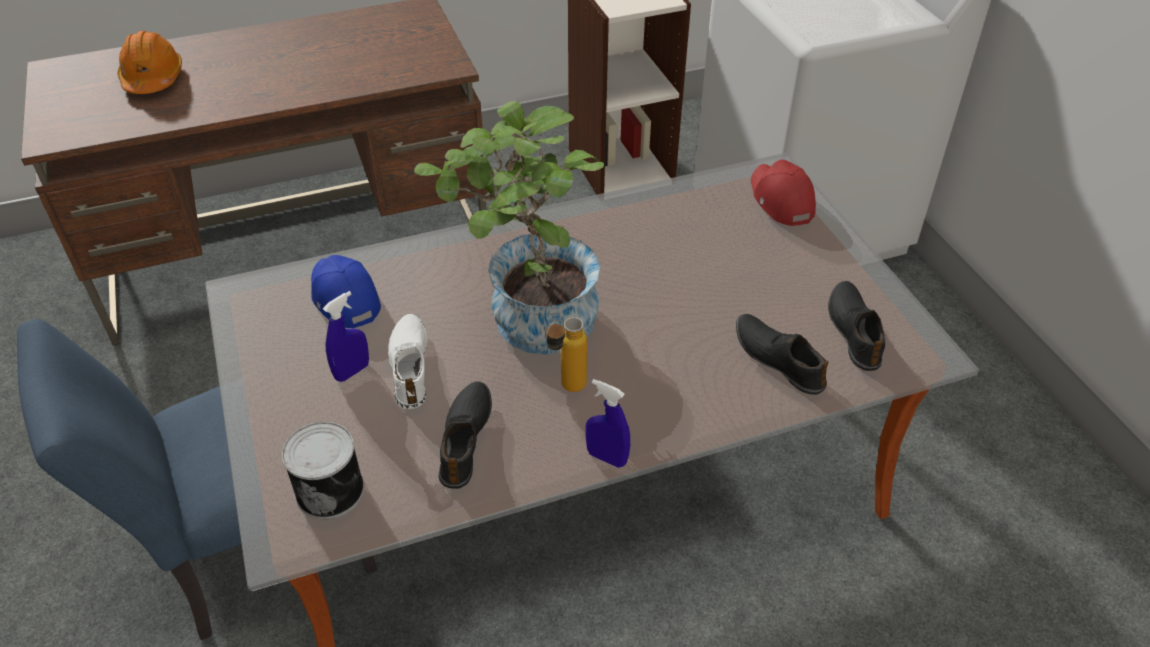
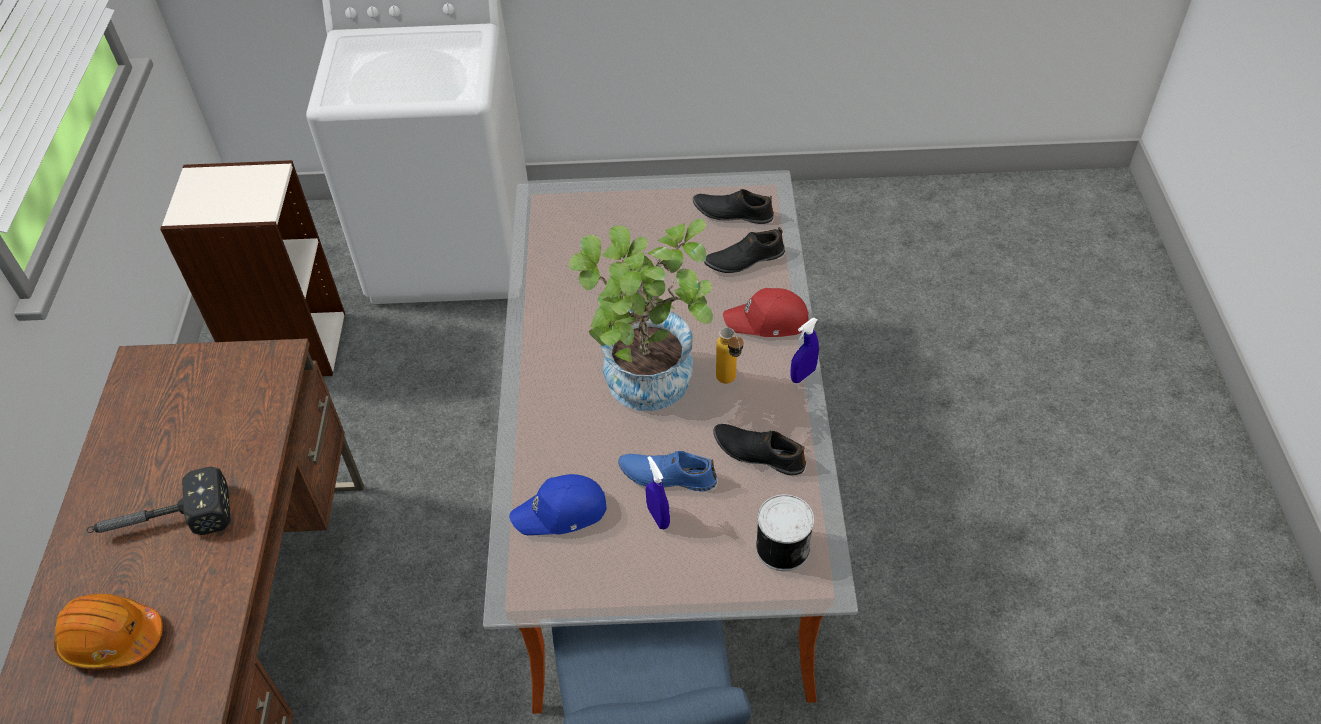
camera: 70 degrees left, 5 degrees up
white shoe [388,314,427,409] -> blue shoe [618,451,717,491]
red cap [751,160,816,226] -> red cap moved to [723,288,809,337]
none -> hammer [87,467,231,535]

